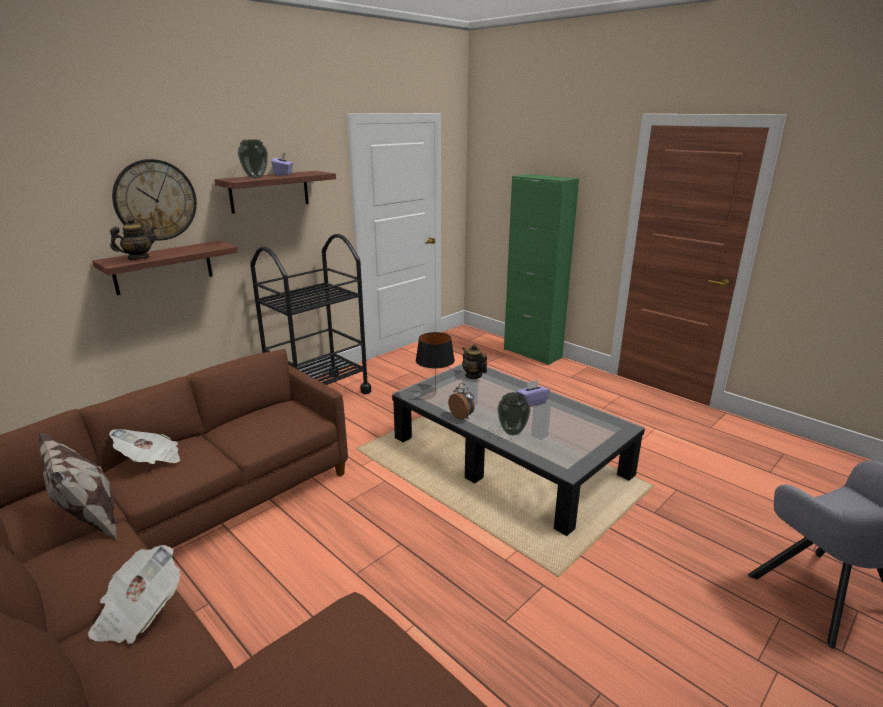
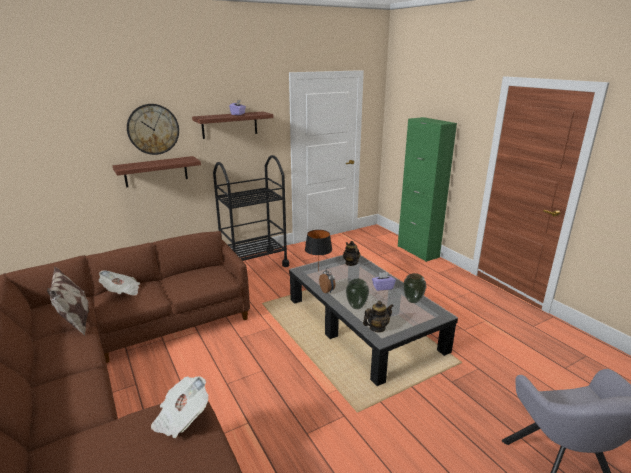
camera: 15 degrees right, 0 degrees up
newspaper [88,545,180,644] -> newspaper moved to [151,376,209,438]
teapot [110,217,156,260] -> teapot moved to [363,301,393,332]
vase [238,140,268,178] -> vase moved to [403,273,426,303]

